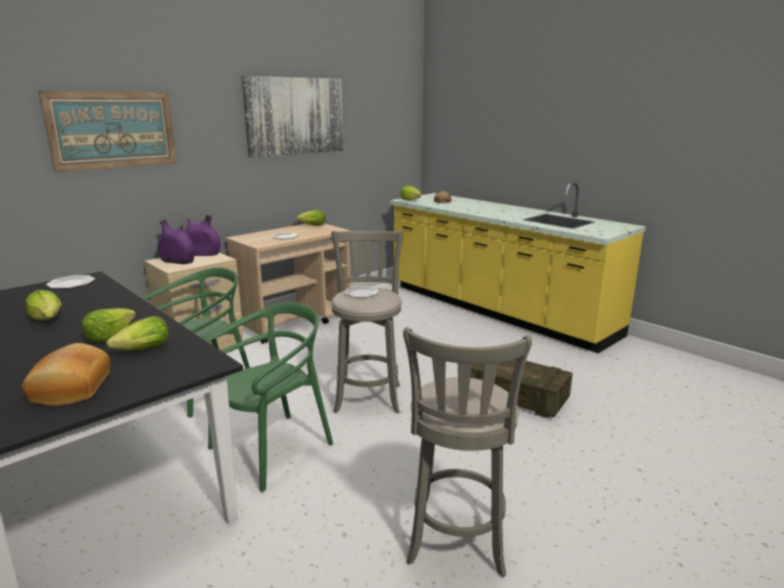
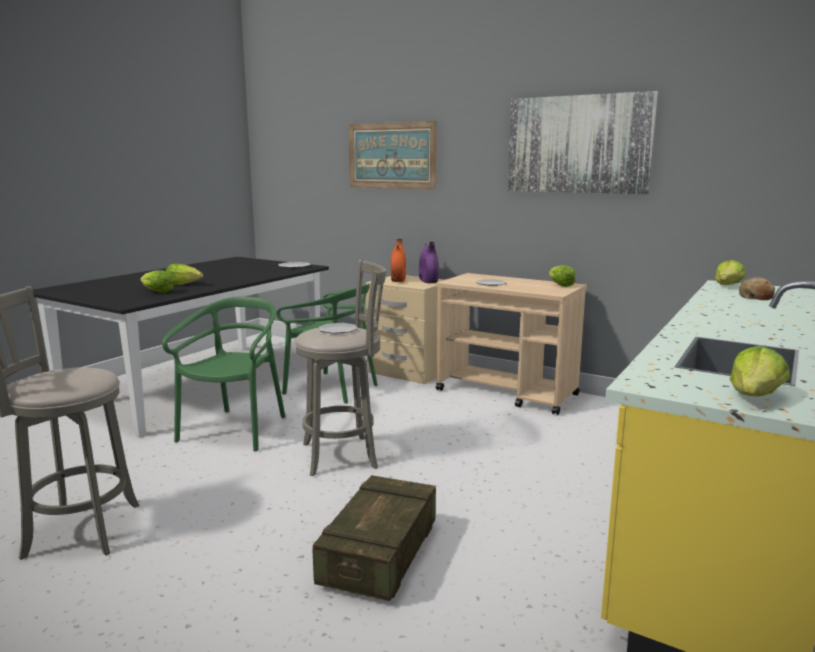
camera: 75 degrees right, 5 degrees down
bread [22,343,110,406] -> none
lettuce [25,290,62,320] -> lettuce moved to [730,346,790,397]
purple vase [158,220,195,264] -> orange vase [391,239,406,282]
green chair [204,302,333,492] -> green chair turned 105 degrees counterclockwise [162,296,285,452]

